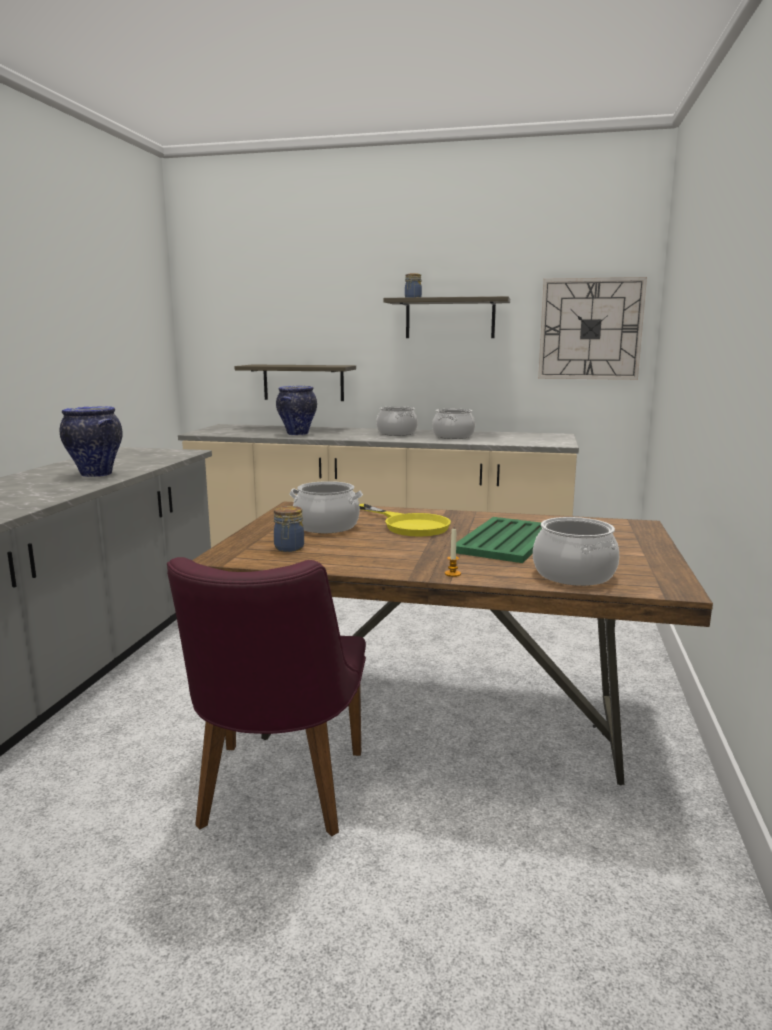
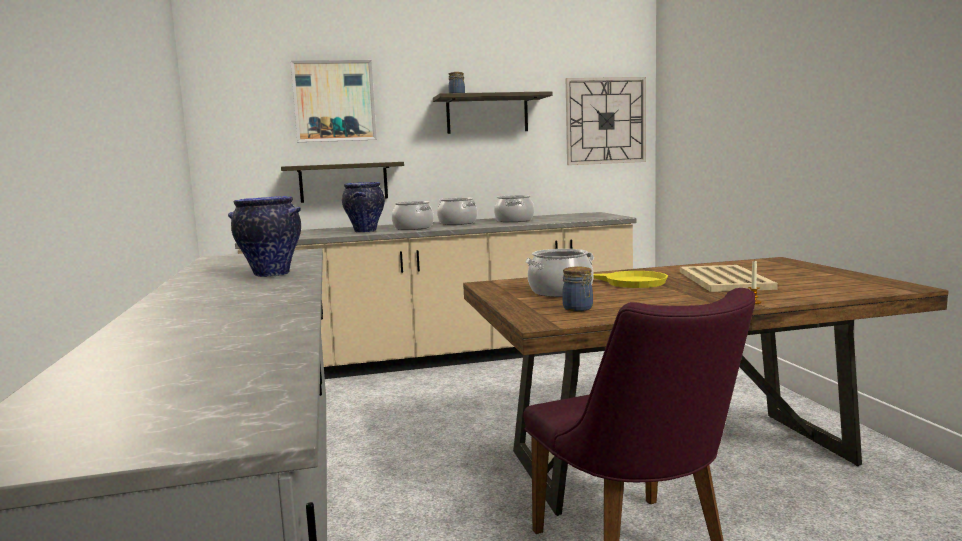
camera: 25 degrees left, 5 degrees down
green tray [456,517,542,563] -> beige tray [680,265,778,292]
cooking pot [533,517,619,586] -> cooking pot moved to [392,201,434,230]
none -> picture [290,60,377,142]

